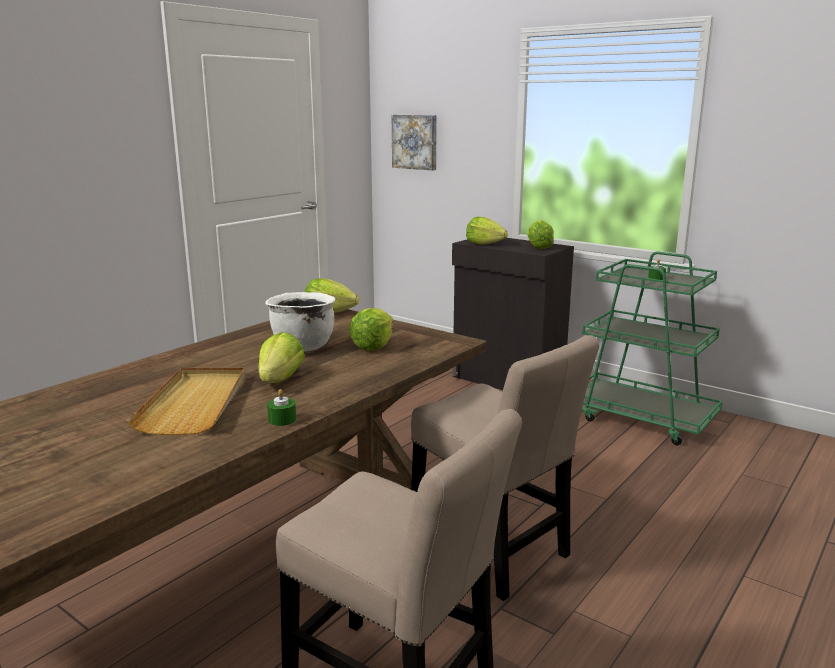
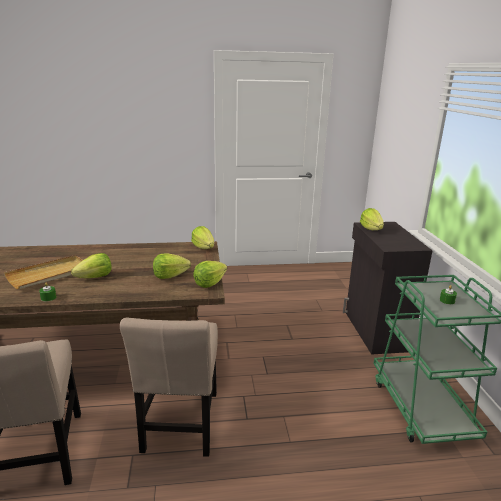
camera: 45 degrees right, 5 degrees up
white cooking pot [265,292,335,352] -> none
picture [392,115,437,170] -> none
lettuce [527,220,554,249] -> lettuce moved to [193,261,227,288]

